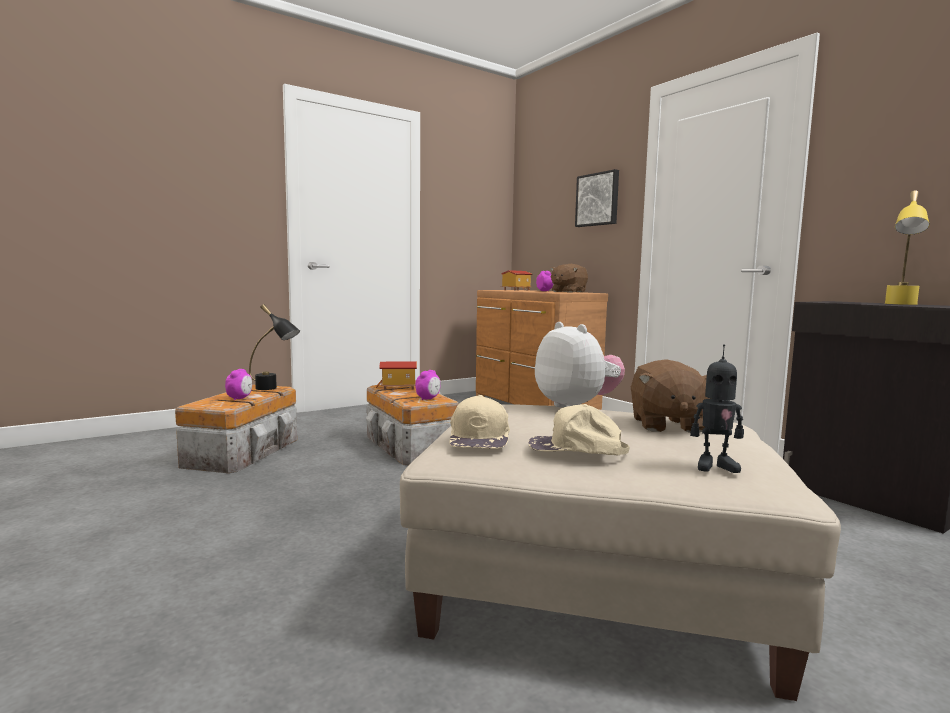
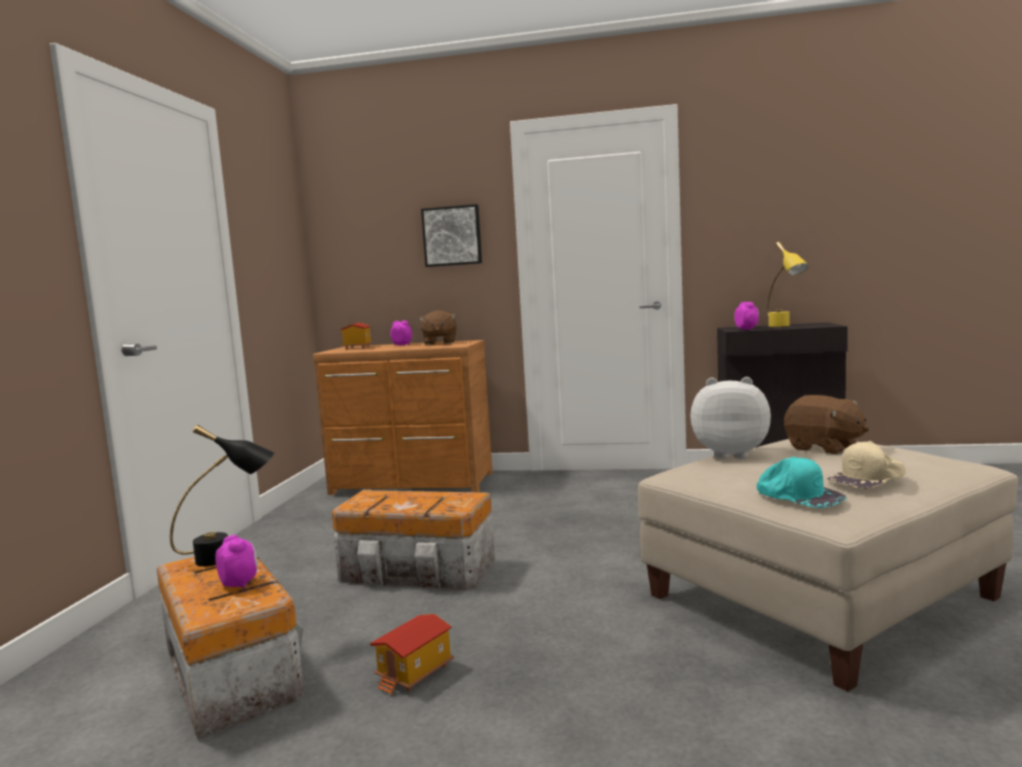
camera: 45 degrees left, 0 degrees up
toy house [376,362,417,390] -> toy house moved to [370,614,454,695]
alarm clock [415,370,440,400] -> alarm clock moved to [734,302,759,330]
beige cap [450,395,510,449] -> turquoise cap [757,457,847,508]
toy robot [690,344,744,473] -> none

